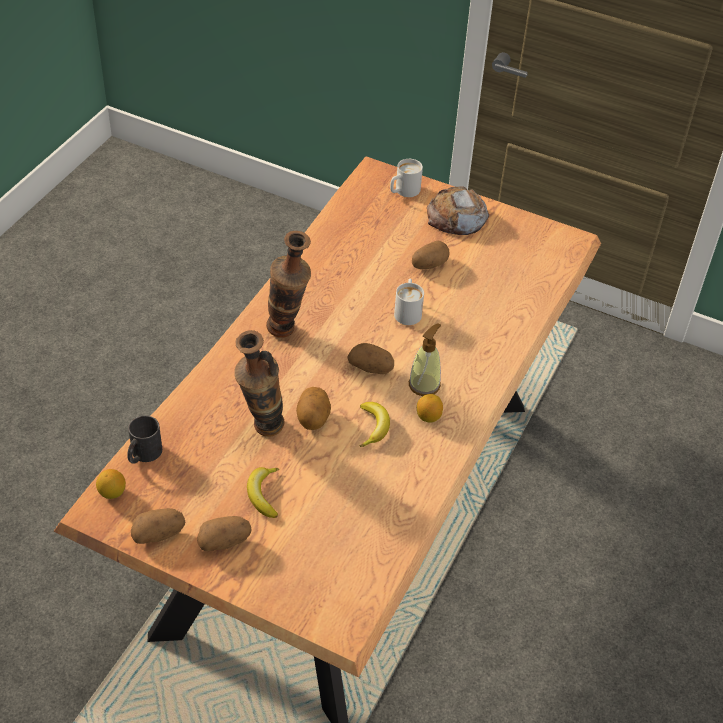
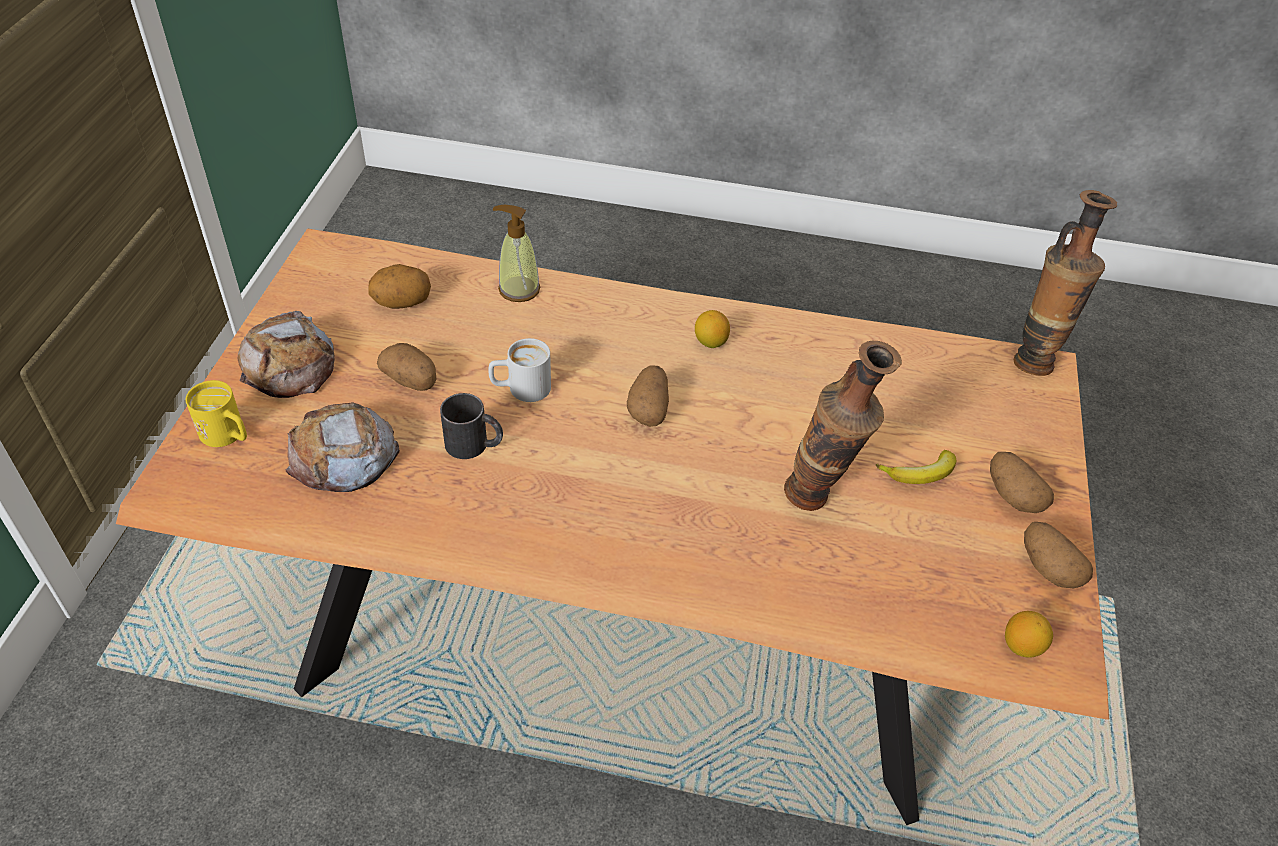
camera: 105 degrees left, 0 degrees up
black mug [127,415,162,464] -> black mug moved to [440,393,503,459]
vase [266,231,311,338] -> vase moved to [1014,190,1118,376]
potato [296,387,331,430] -> potato moved to [368,264,431,309]
banana [360,402,390,447] -> none
white mug [390,159,423,197] -> yellow mug [186,380,247,447]
soap dispenser [409,323,441,396] -> soap dispenser moved to [493,205,540,302]
none -> bread [286,403,400,492]

